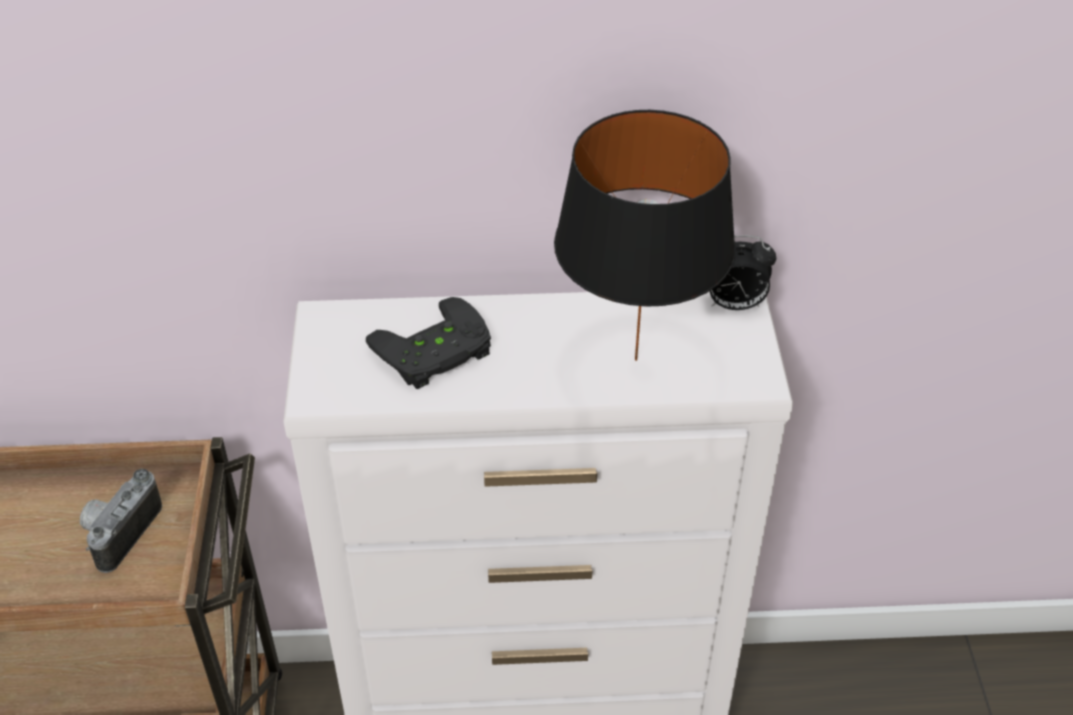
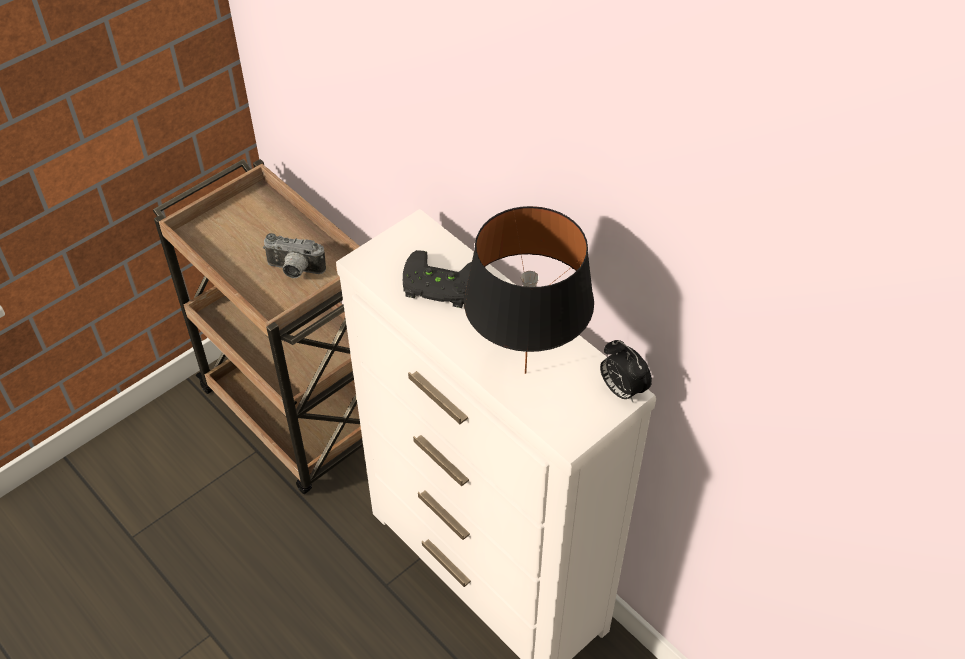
camera: 50 degrees right, 5 degrees up
camera [80,469,162,573] -> camera turned 150 degrees counterclockwise [263,233,326,278]

